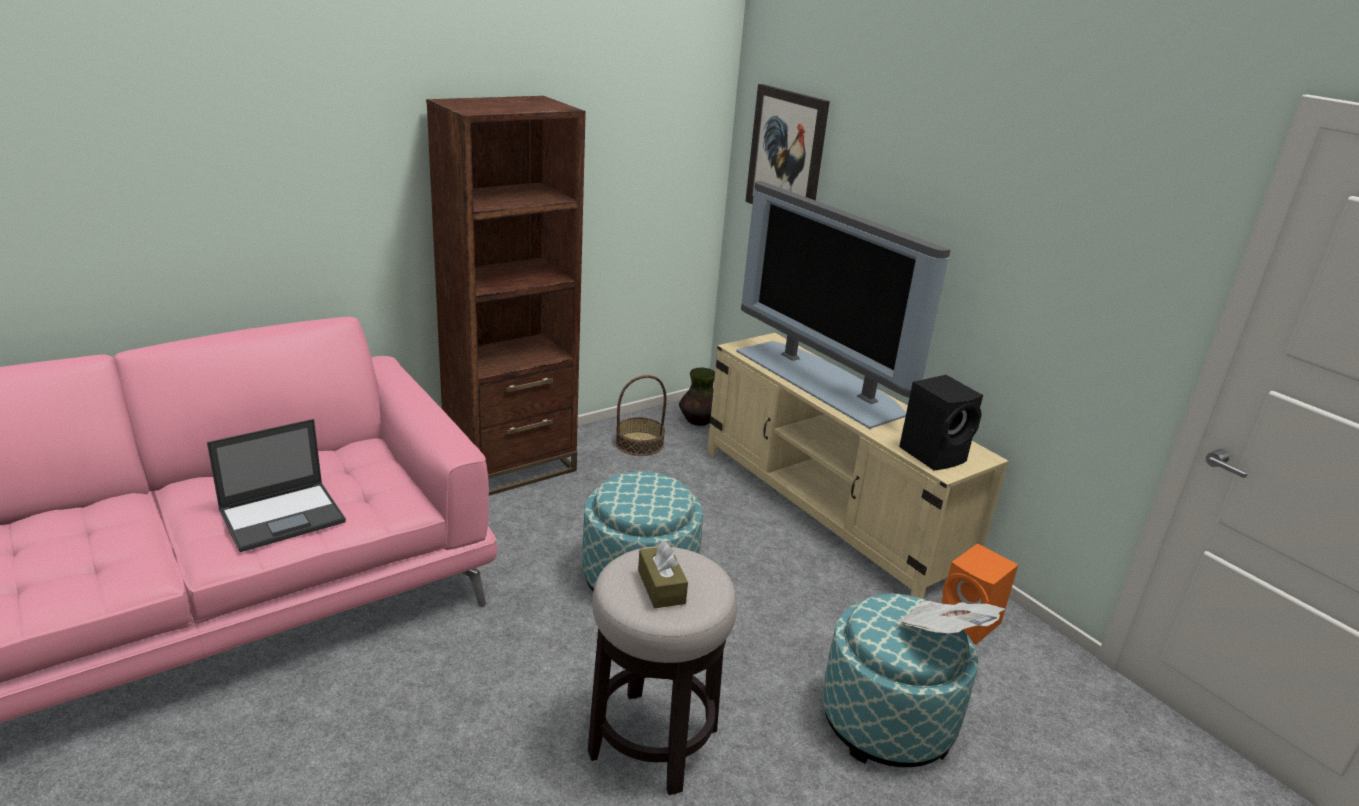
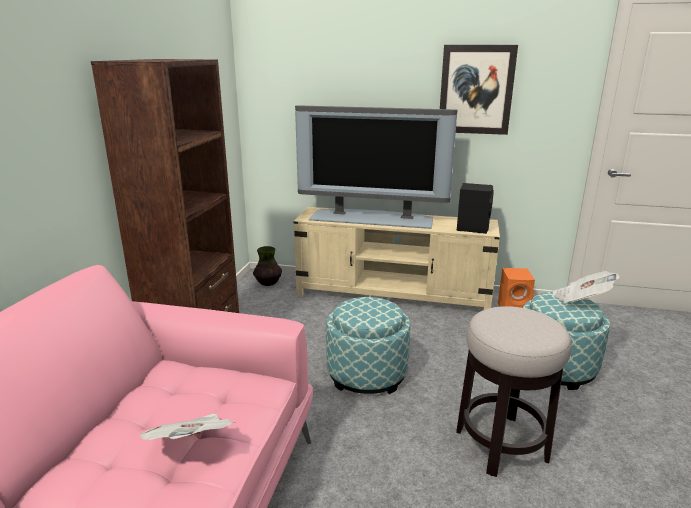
camera: 40 degrees left, 5 degrees down
laptop [207,419,346,552] -> newspaper [139,414,235,440]
basket [616,375,667,456] -> none
brown tissue box [638,541,688,608] -> none
picture [745,84,830,204] -> picture moved to [440,45,518,135]

